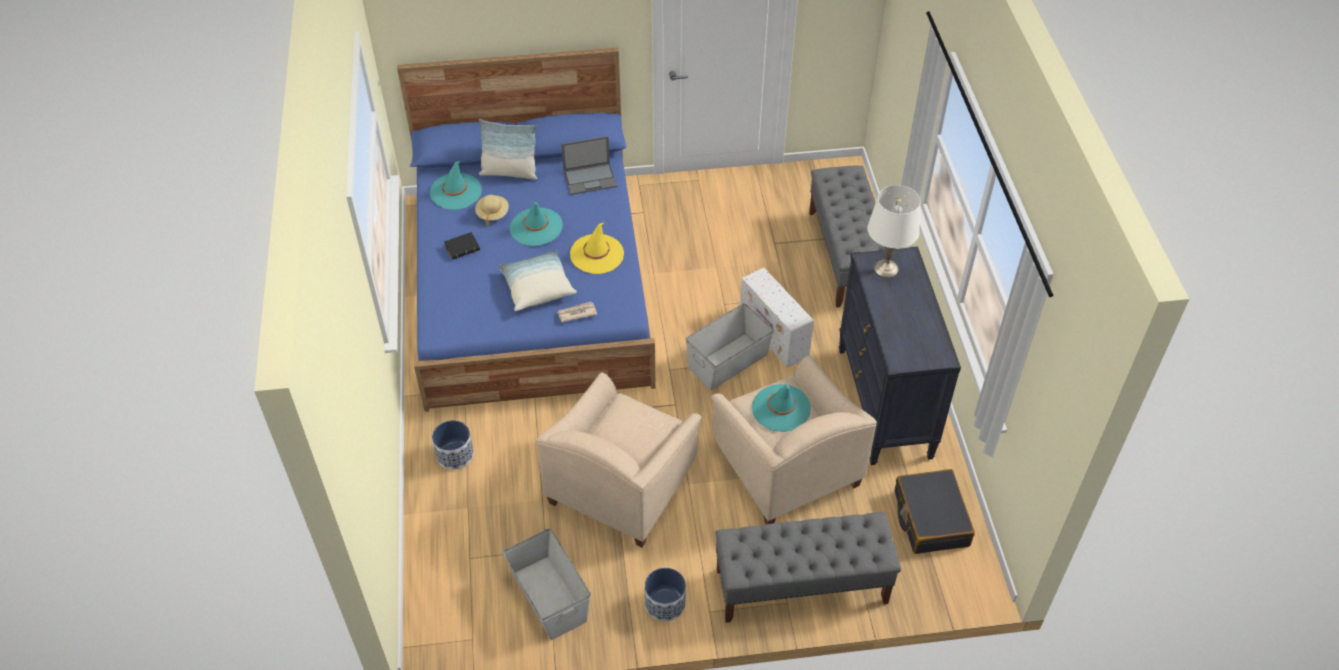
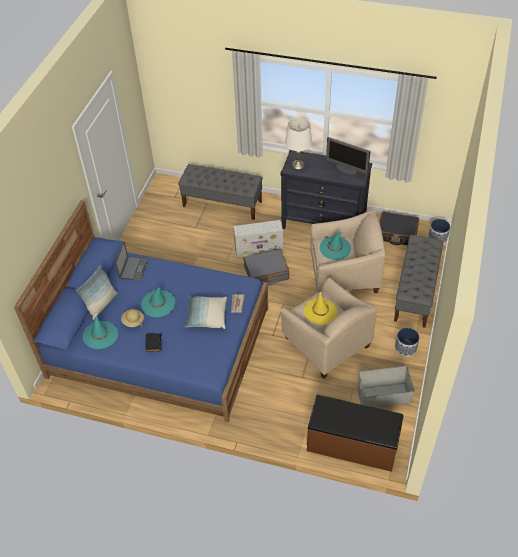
camera: 65 degrees left, 0 degrees up
planter [432,420,474,470] -> planter moved to [428,219,450,244]
yellow hat [570,222,624,274] -> yellow hat moved to [304,291,337,325]
grey storage box [686,303,774,390] -> grey suitcase [243,249,289,285]
none -> brown bench [307,395,404,472]
none -> monitor [326,137,371,174]

